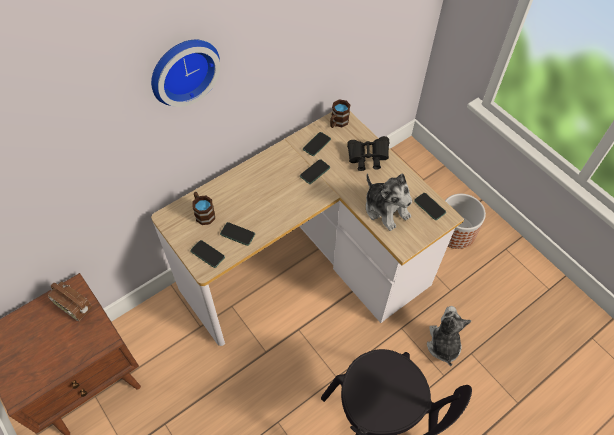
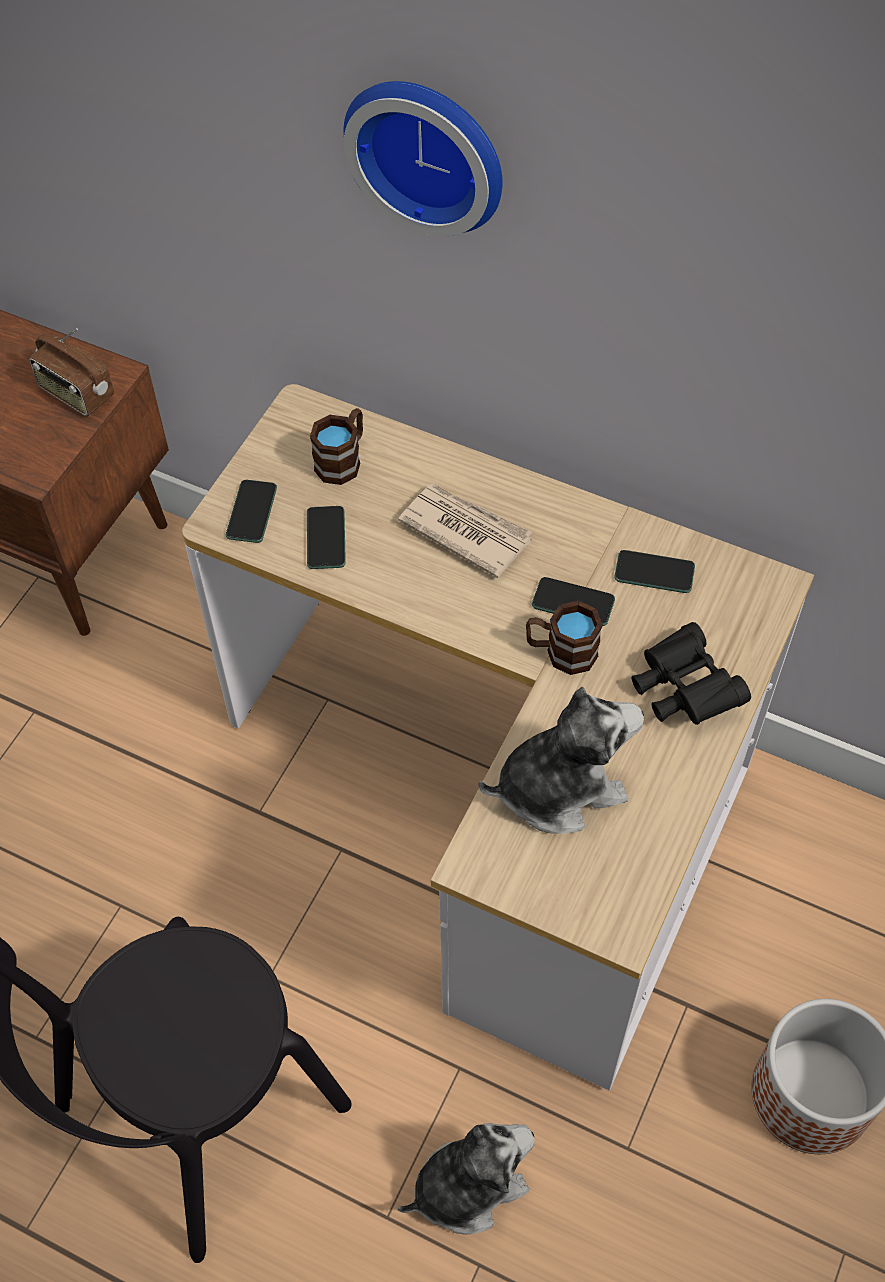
camera: 65 degrees right, 0 degrees up
radio [48,281,93,321] -> radio turned 60 degrees counterclockwise [29,328,114,416]
brown mug [330,99,350,128] -> brown mug moved to [526,601,603,675]
plush toy [366,173,412,231] -> plush toy turned 135 degrees counterclockwise [478,687,644,834]
phone [414,193,446,220] -> none
none -> newspaper [398,484,532,578]

